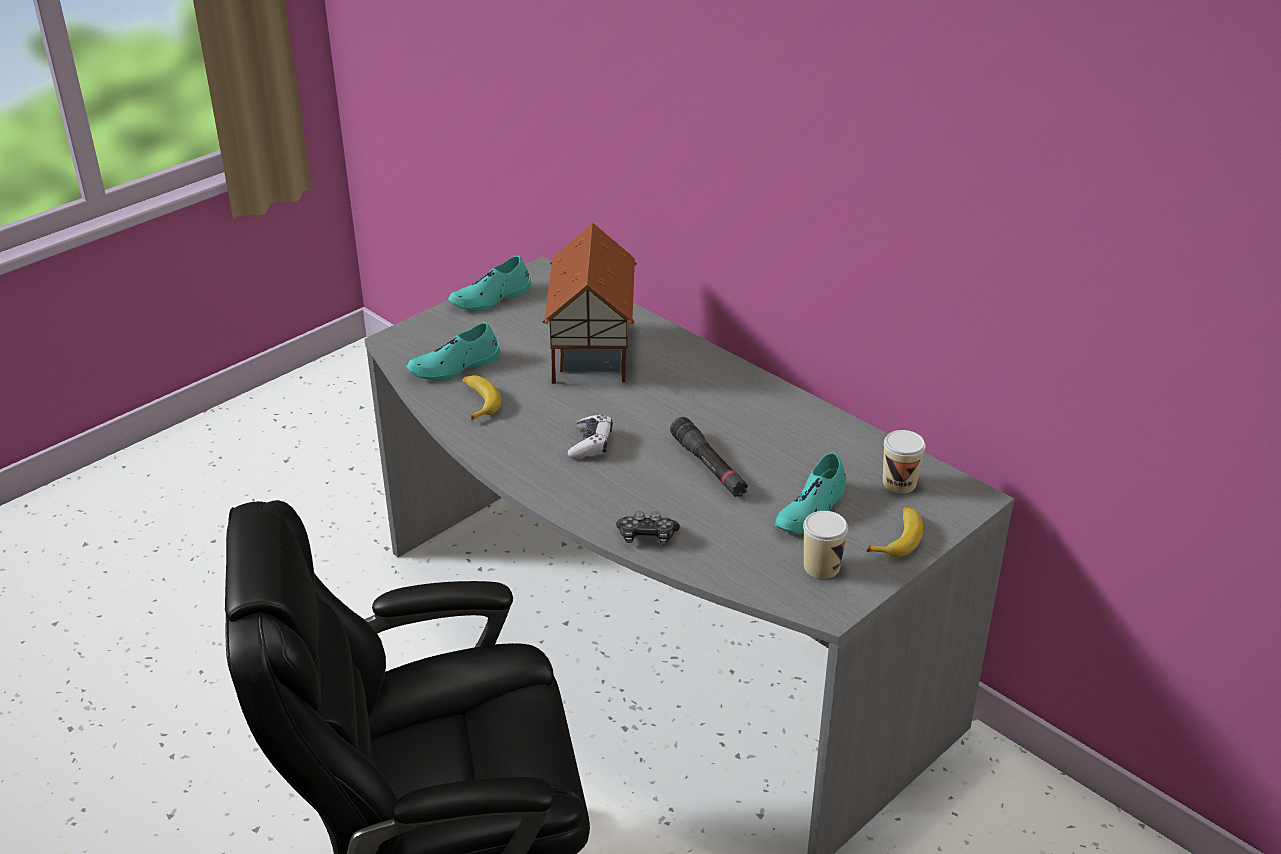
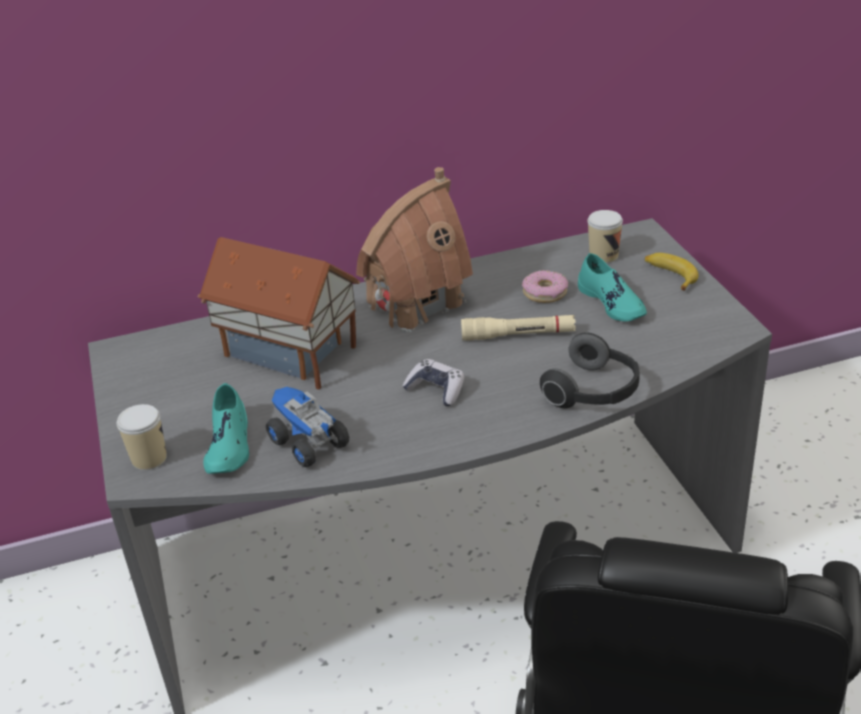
camera: 60 degrees left, 0 degrees up
turquoise shoe [448,255,531,311] -> none
banana [463,375,501,420] -> toy truck [266,387,350,467]
game controller [616,511,680,545] -> headphones [540,332,640,408]
black flashlight [670,417,748,497] -> beige flashlight [461,315,576,341]
cup [803,511,848,579] -> cup moved to [117,404,167,470]
none -> toy house [356,167,473,333]
none -> donut [522,270,568,303]

